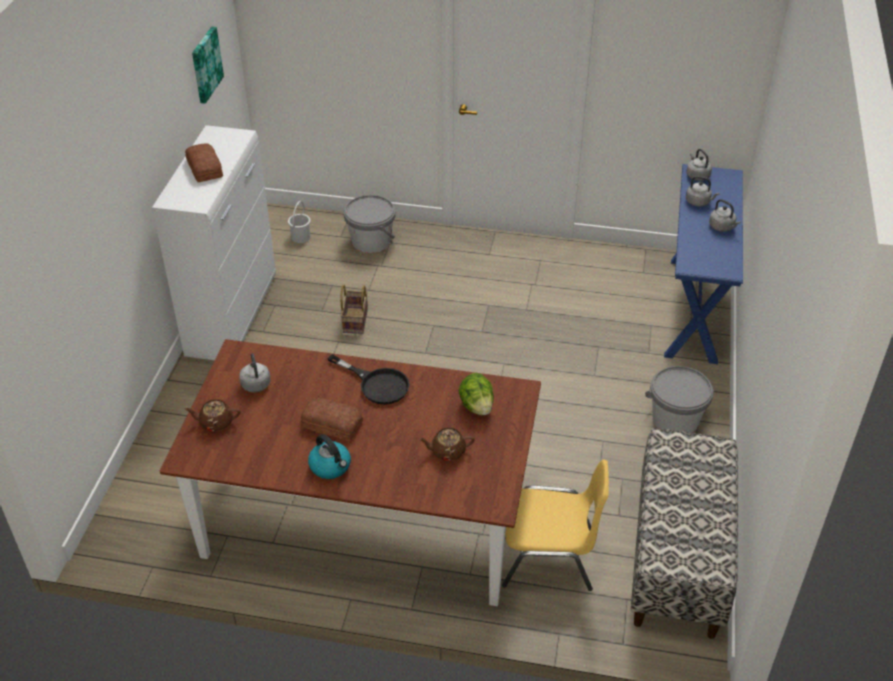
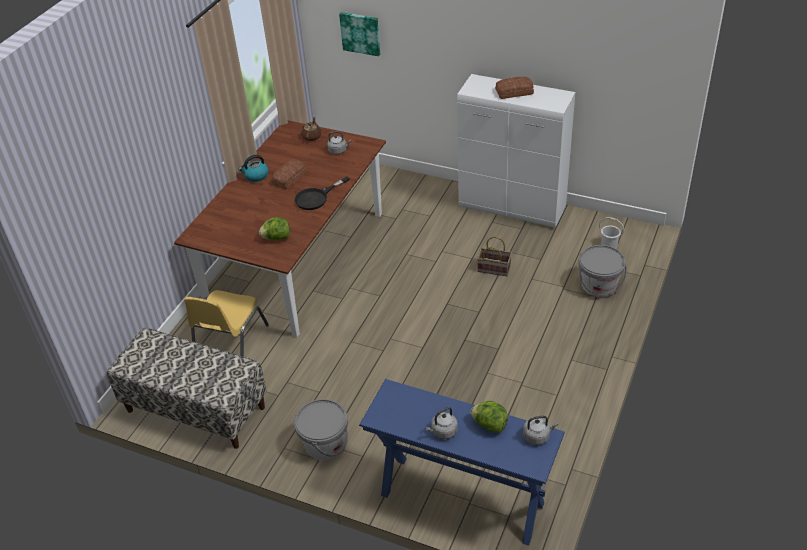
camera: 105 degrees right, 0 degrees up
picture [192,27,224,104] -> picture moved to [339,12,380,56]
brown teapot [419,428,475,461] -> none
grey kettle [686,176,720,207] -> lettuce [470,401,508,433]

